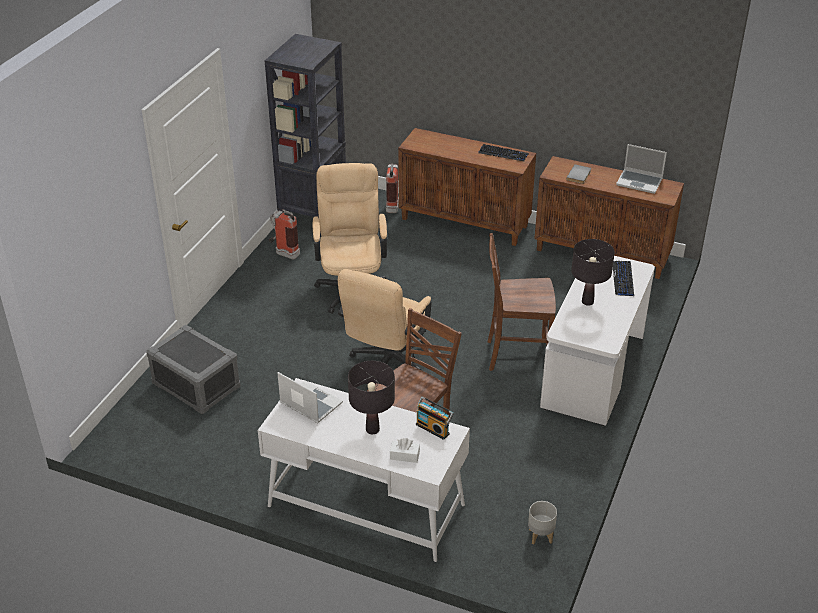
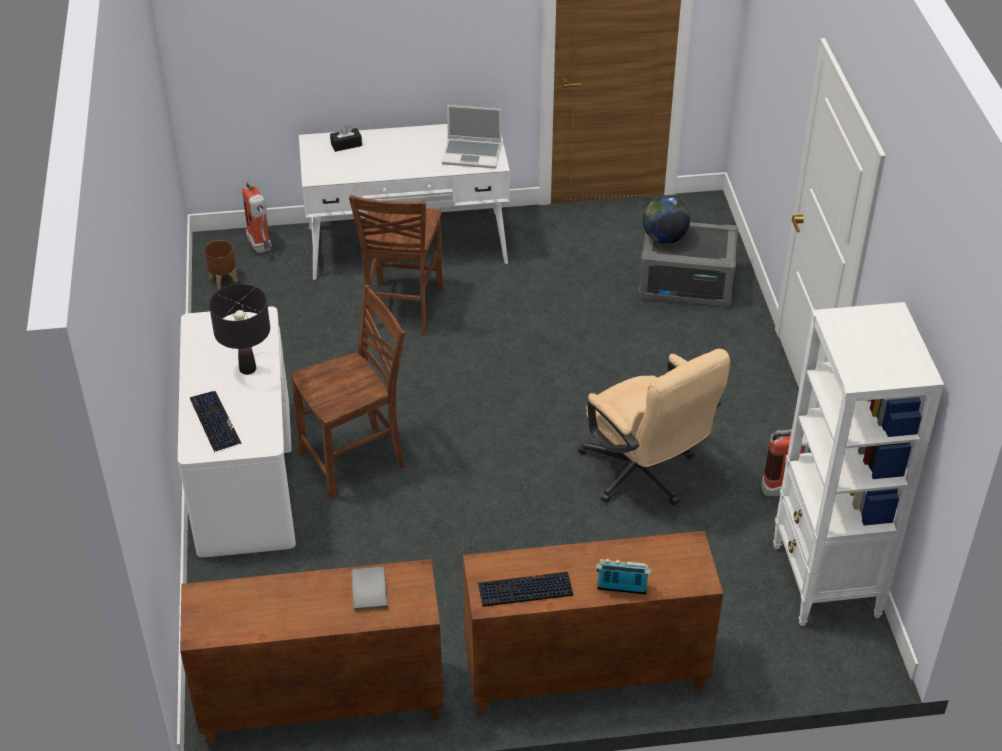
camera: 150 degrees right, 5 degrees up
black bookcase [265,34,346,235] -> white bookcase [773,302,944,626]
beige office chair [338,269,432,384] -> none
black table lamp [348,361,395,434] -> none
fire extinguisher [386,163,399,213] -> fire extinguisher moved to [242,180,272,253]
white tissue box [390,438,420,463] -> black tissue box [330,125,362,152]
radio [416,397,454,440] -> radio moved to [596,559,652,594]
grey planter [528,501,557,545] -> brown planter [204,240,237,289]
laptop [616,144,667,194] -> none
none -> globe [643,196,690,244]

